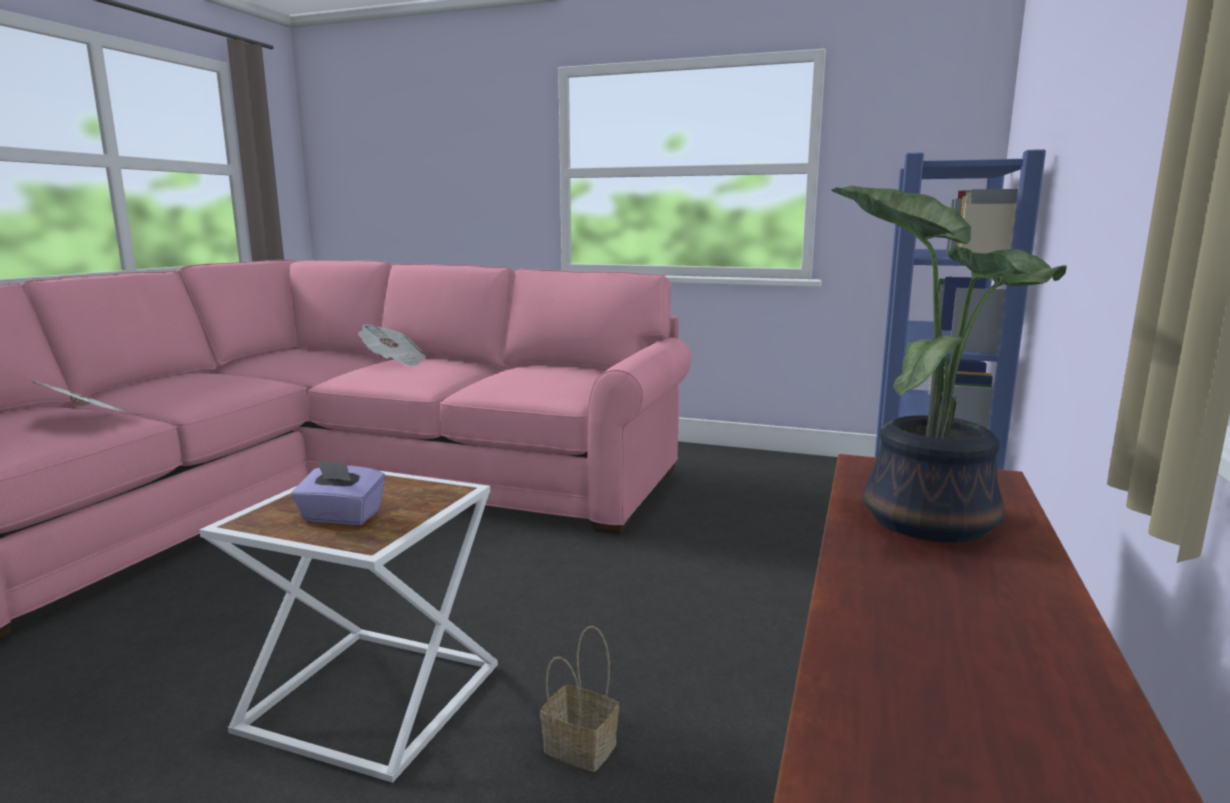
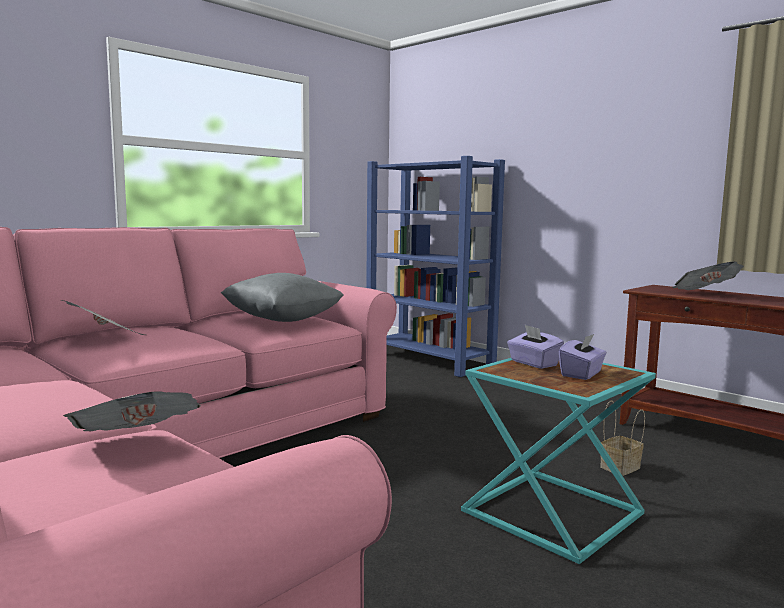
camera: 65 degrees left, 5 degrees down
white side table [200,471,498,783] -> turquoise side table [461,358,656,564]
potted plant [831,186,1067,543] -> newspaper [672,261,744,290]
none -> grey pillow [221,273,344,322]
none -> purple tissue box [507,324,564,369]

